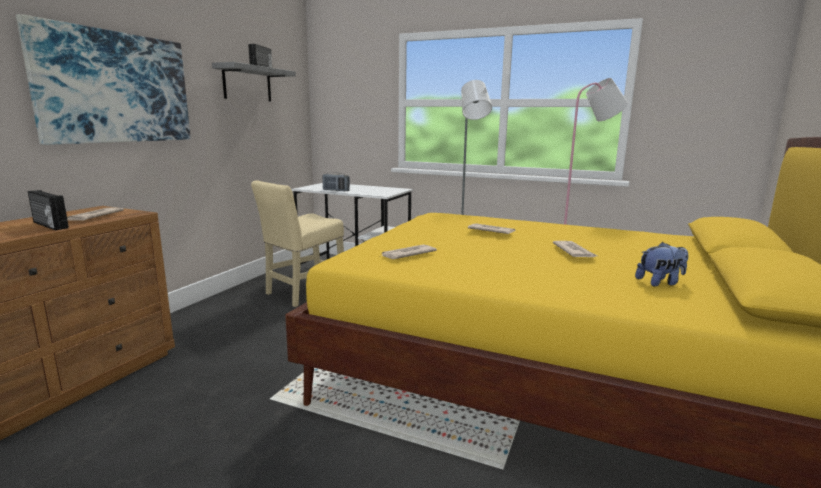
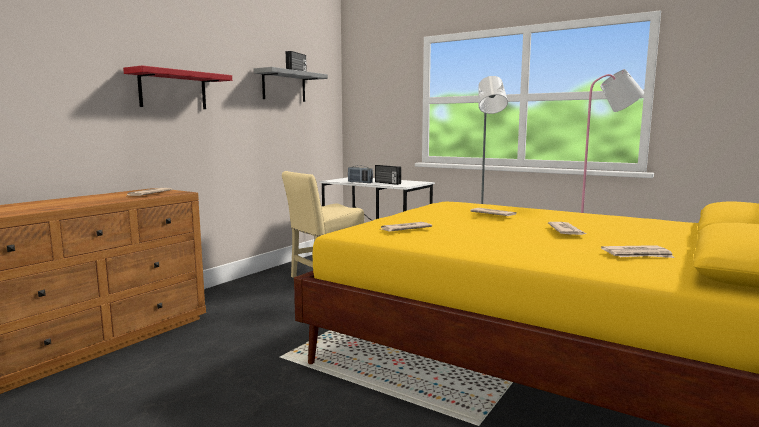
camera: 10 degrees right, 5 degrees down
picture [16,14,191,145] -> red shelf [123,66,232,109]
radio [28,190,69,230] -> radio moved to [375,165,401,185]
plush toy [635,242,688,287] -> newspaper [601,245,675,258]

